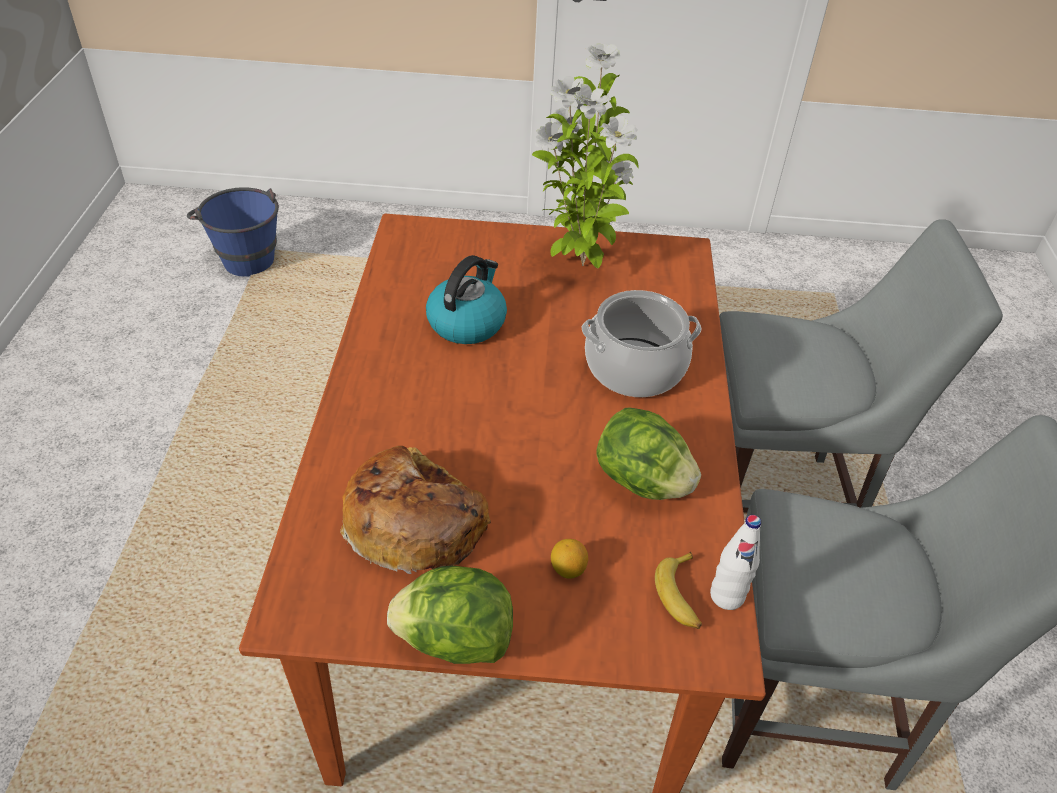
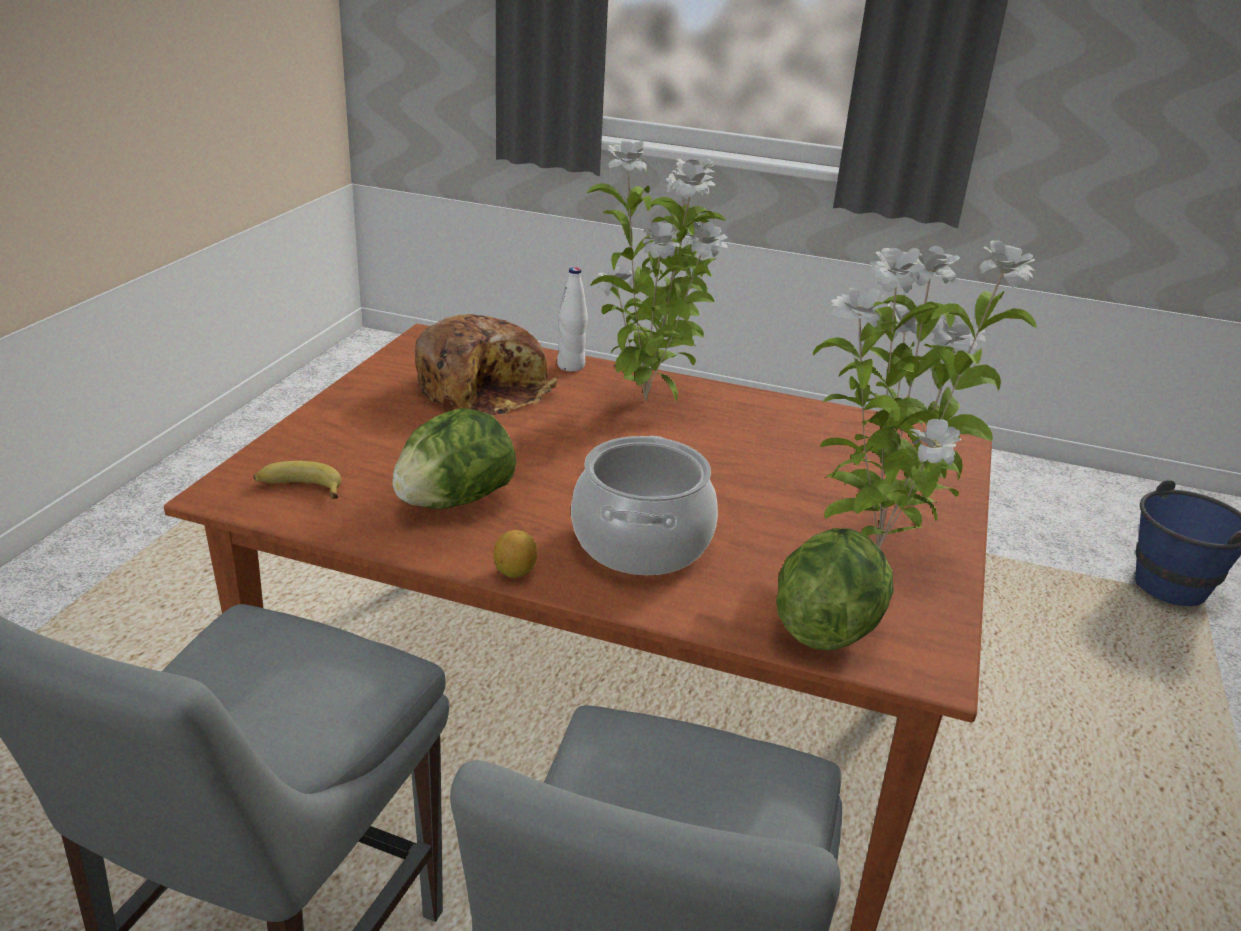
camera: 105 degrees right, 15 degrees down
lettuce [387,566,513,664] -> lettuce moved to [776,528,894,651]
kettle [426,255,507,344] -> none
lemon [551,539,588,579] -> lemon moved to [493,530,537,578]
white bottle [710,515,761,610] -> white bottle moved to [557,267,588,371]
none -> potted plant [587,140,728,402]

